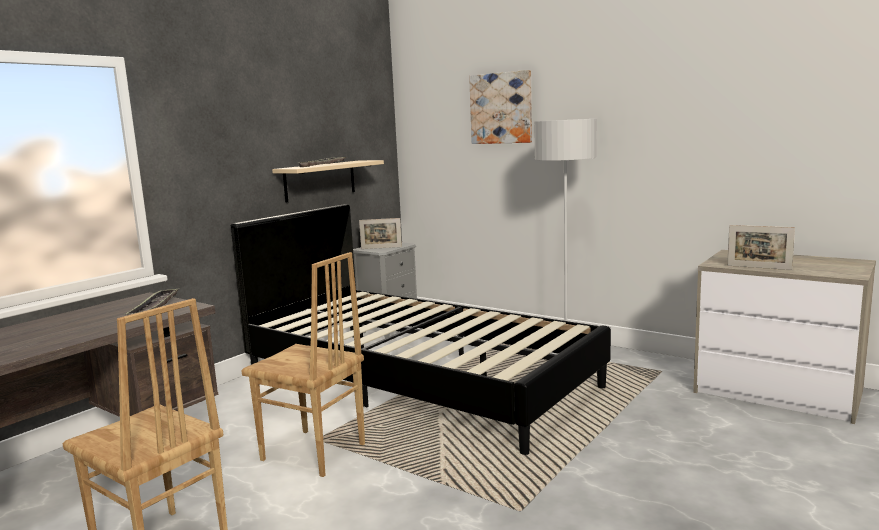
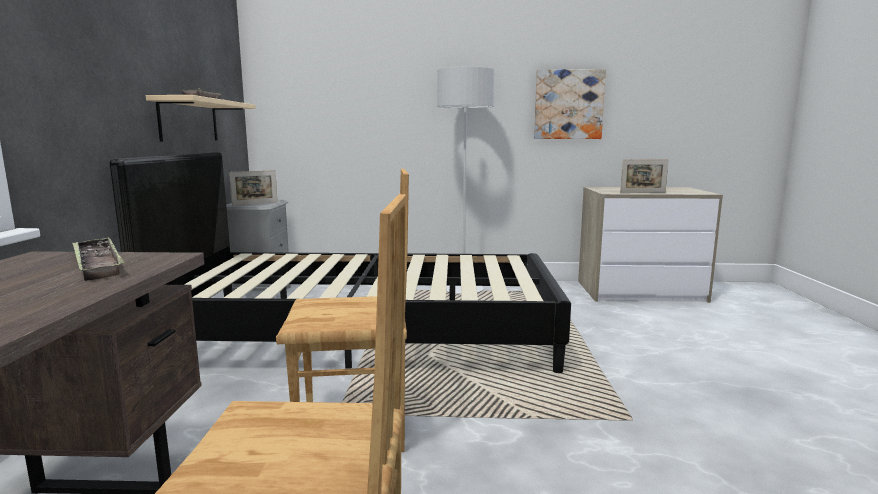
camera: 35 degrees left, 0 degrees up
picture [469,70,532,144] -> picture moved to [534,69,606,139]

